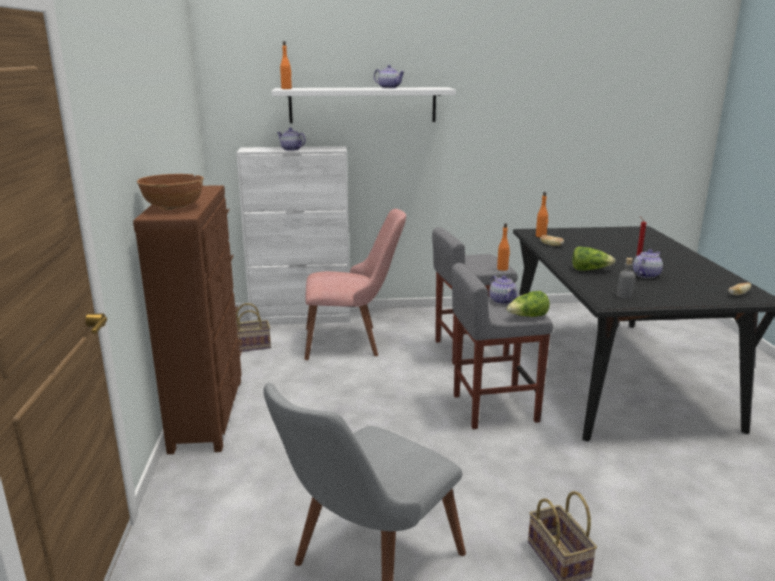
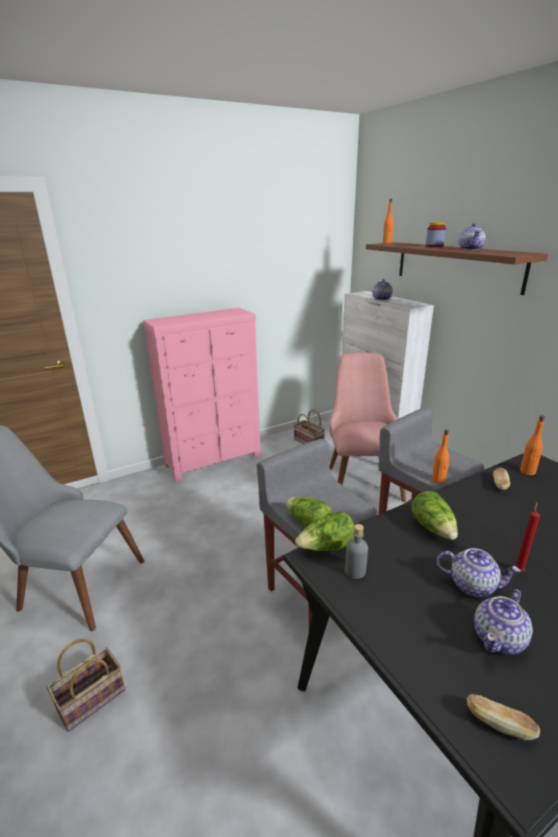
camera: 65 degrees right, 5 degrees up
brown dresser [133,185,242,454] -> pink dresser [143,308,261,481]
brown bowl [137,174,204,210] -> none
white shelf [271,87,456,123] -> brown shelf [366,242,548,295]
pink chair [304,209,406,360] -> pink chair turned 150 degrees counterclockwise [330,352,406,502]
teapot [489,276,517,305] -> teapot moved to [474,589,533,654]
none -> lettuce [295,512,354,551]
none -> jar [426,222,446,247]

